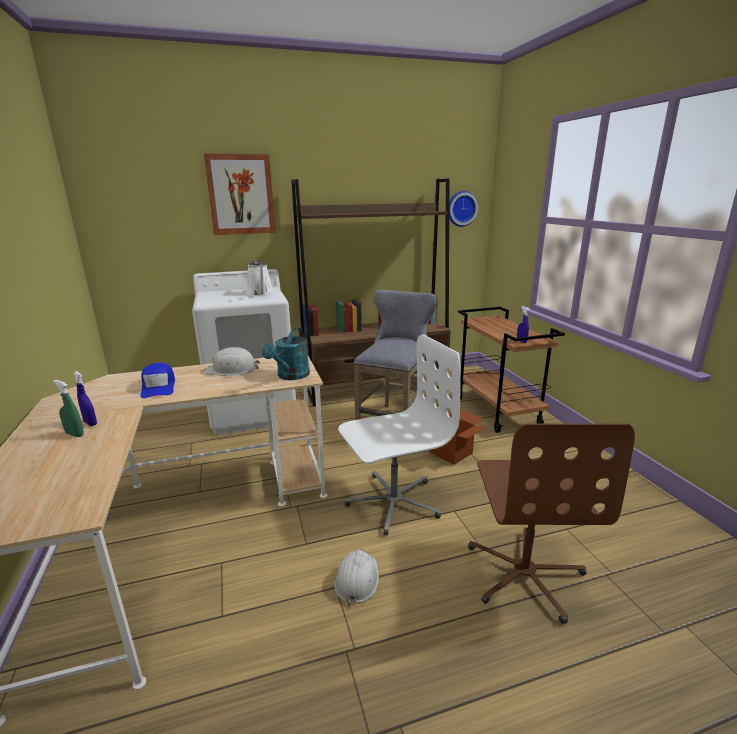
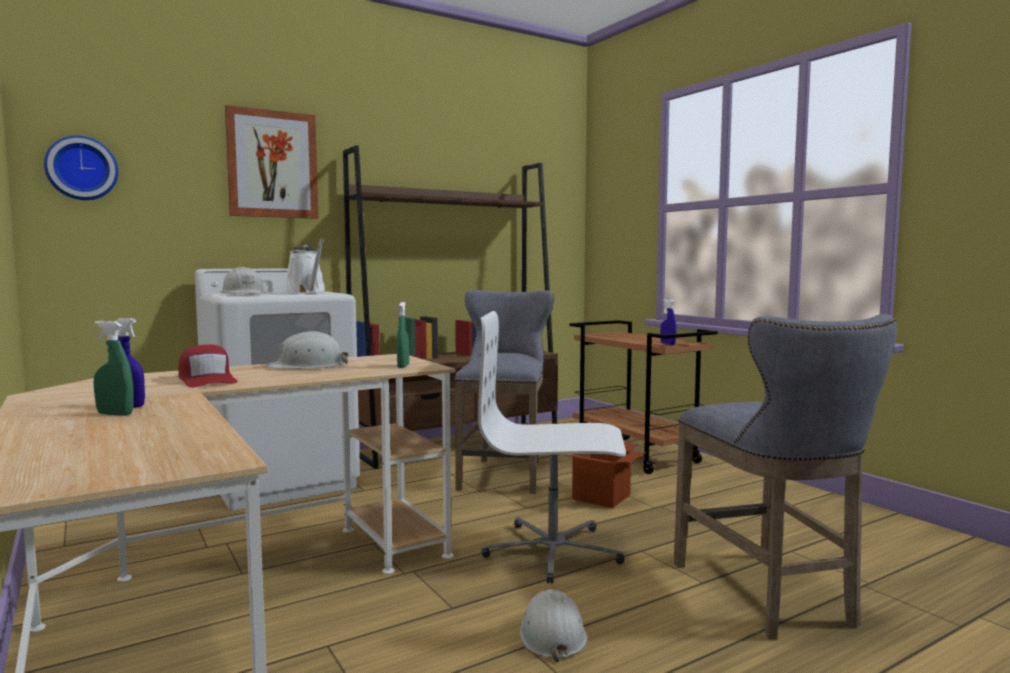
camera: 15 degrees left, 15 degrees down
blue cap [140,363,175,398] -> red cap [178,344,238,387]
turquoise watering can [262,327,310,380] -> green spray bottle [397,302,409,368]
white office chair [338,334,461,535] -> white office chair turned 135 degrees counterclockwise [478,311,626,584]
wall clock [449,191,478,227] -> wall clock moved to [44,136,118,200]
brown office chair [468,423,635,624] -> grey stool [674,314,897,640]
none -> white hard hat [221,267,266,293]

